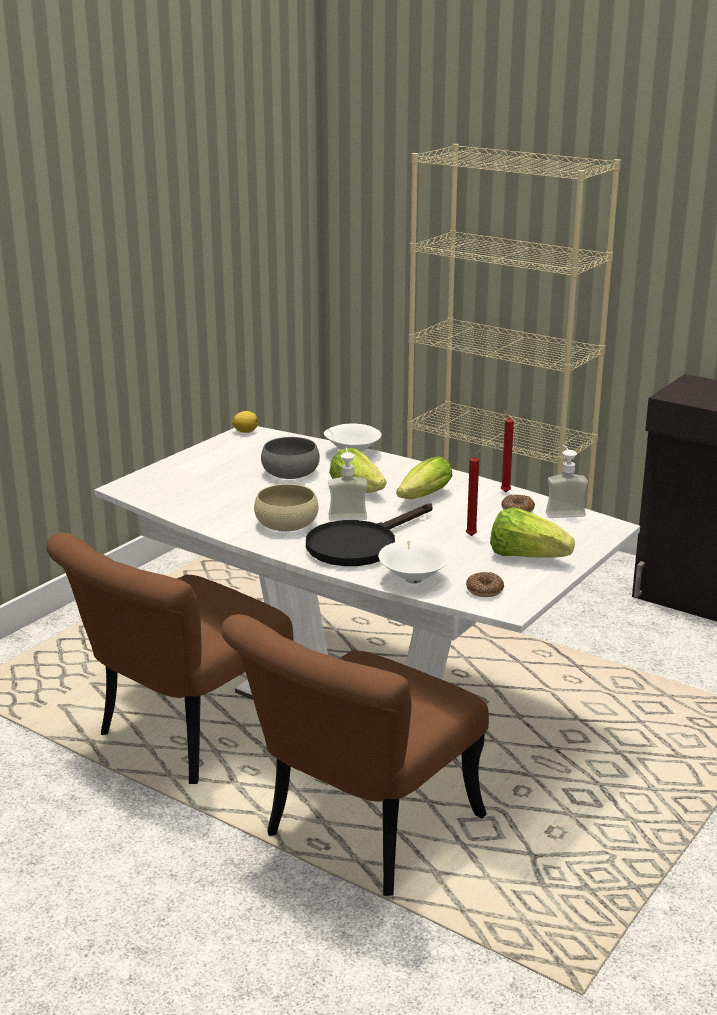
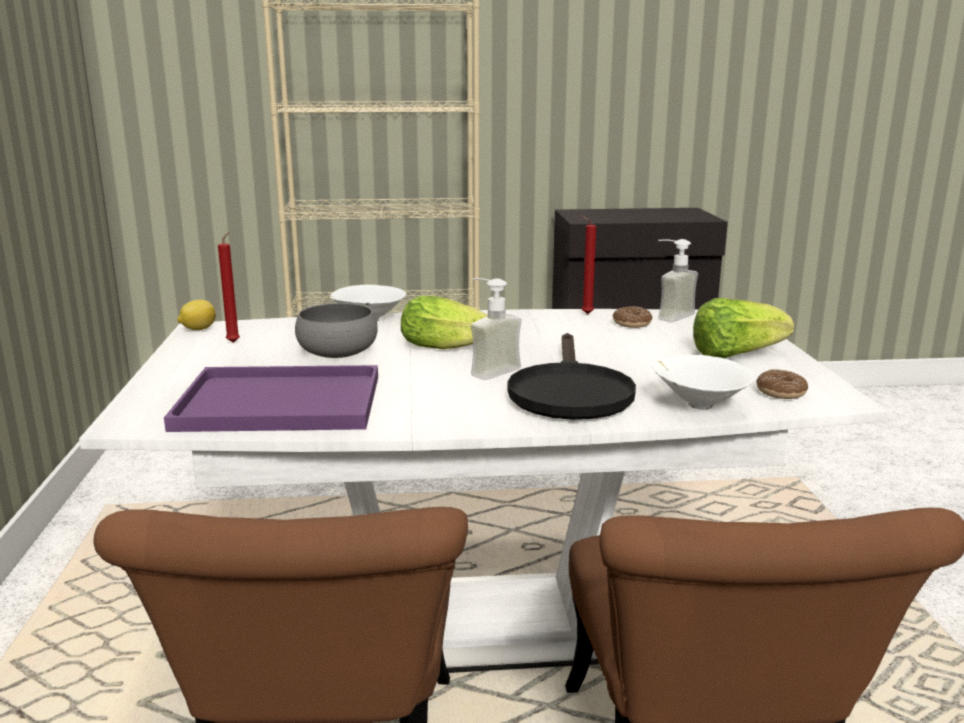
camera: 40 degrees left, 5 degrees down
beige bowl [254,484,319,531] -> none
lettuce [396,456,452,499] -> none
red candle [466,449,482,536] -> red candle moved to [218,231,240,343]
none -> purple tray [164,365,378,432]

